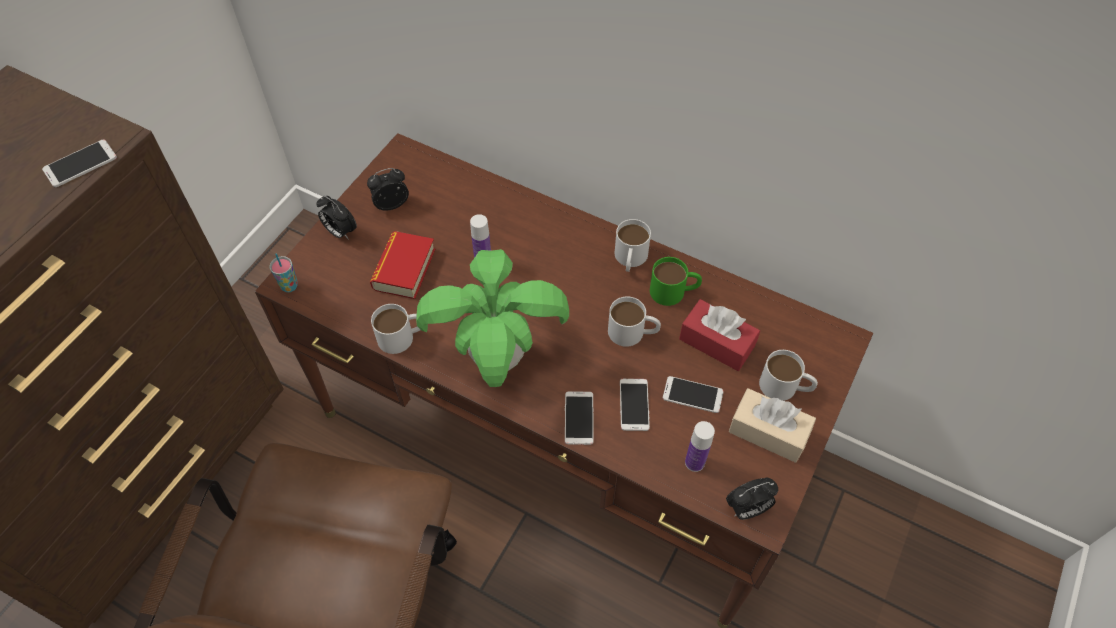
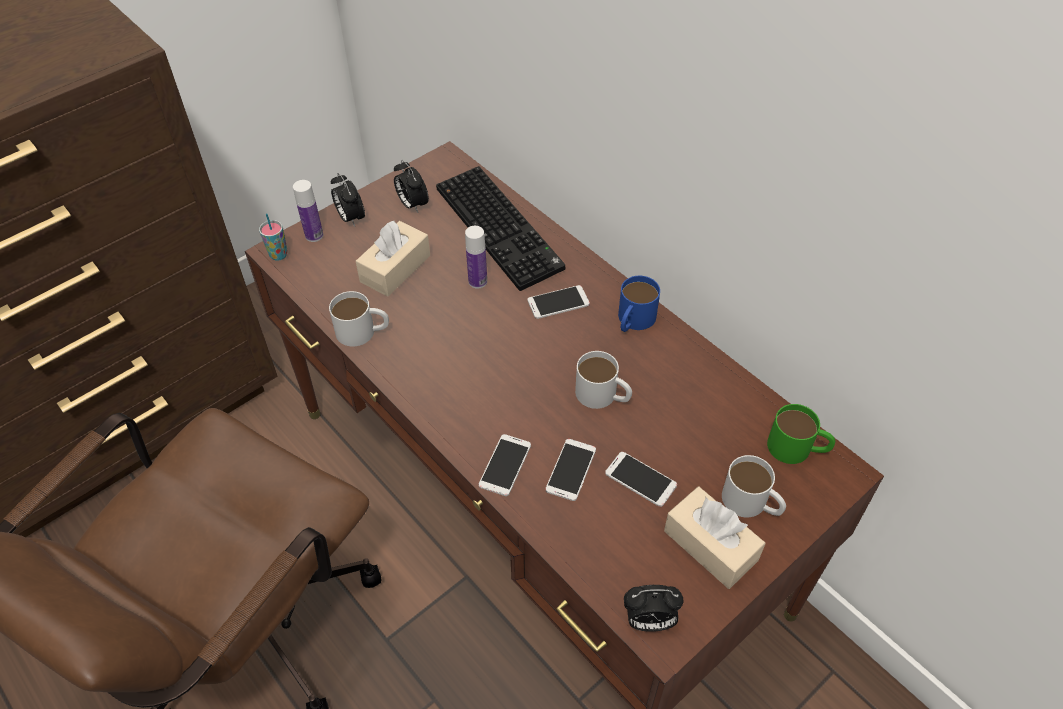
camera: 20 degrees right, 5 degrees down
phone [42,140,117,187] -> phone moved to [527,285,590,319]
alarm clock [367,168,409,211] -> alarm clock turned 120 degrees counterclockwise [394,160,429,213]
book [370,231,436,299] -> beige tissue box [356,221,430,297]
potted plant [416,249,569,387] -> none
white mug [615,219,651,272] -> blue mug [618,276,660,332]
green mug [650,257,702,306] -> green mug moved to [767,404,835,464]
red tissue box [679,299,760,371] -> none
bottle [685,421,715,472] -> bottle moved to [293,180,323,242]
none -> keyboard [436,166,565,291]

